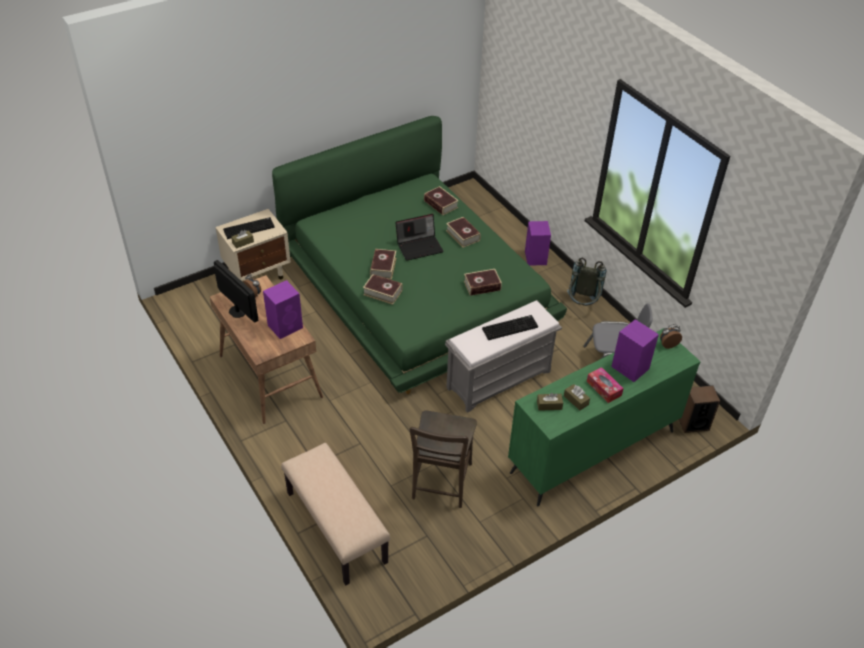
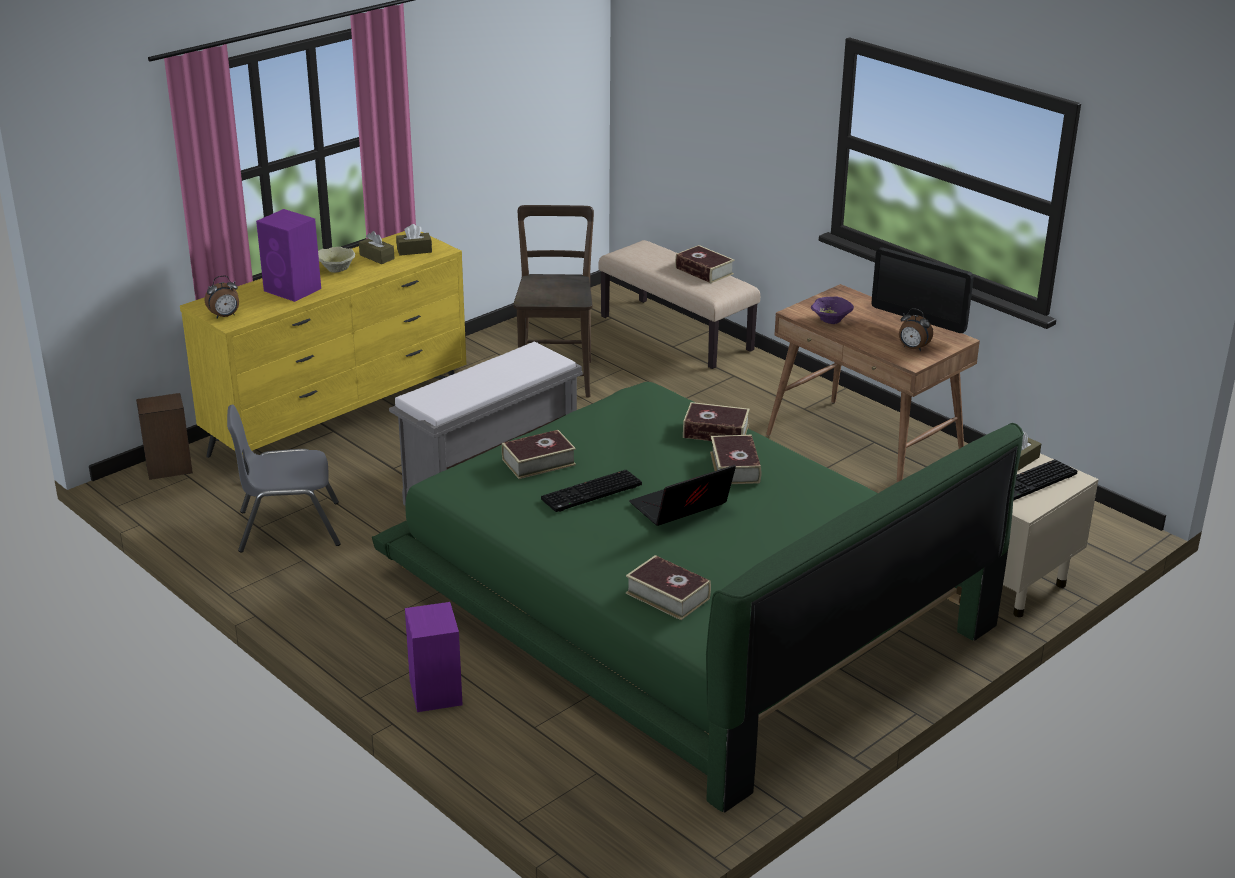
camera: 170 degrees right, 15 degrees down
purple speaker [263,280,303,339] -> purple bowl [811,296,854,324]
book [446,217,481,248] -> book moved to [675,245,734,283]
keyboard [482,315,538,340] -> keyboard moved to [541,470,642,512]
green dresser [508,328,701,506] -> yellow dresser [180,231,466,475]
grey backpack [567,258,606,306] -> none
tissue box [587,367,624,403] -> beige bowl [318,247,355,273]

